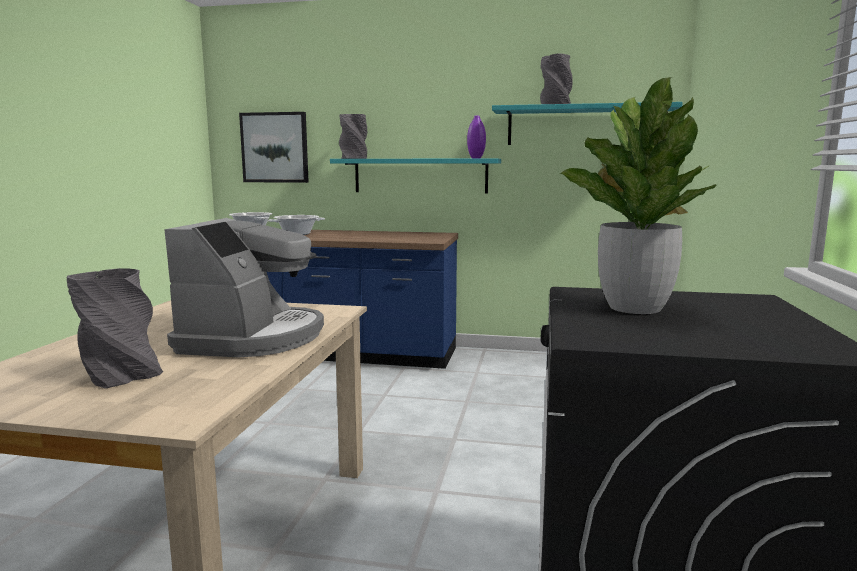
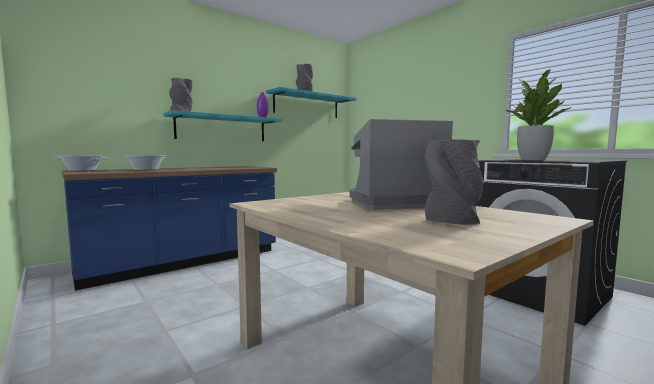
camera: 50 degrees left, 5 degrees down
coffee machine [164,218,324,357] -> coffee machine turned 60 degrees counterclockwise [349,119,453,210]
picture [239,112,309,183] -> none

